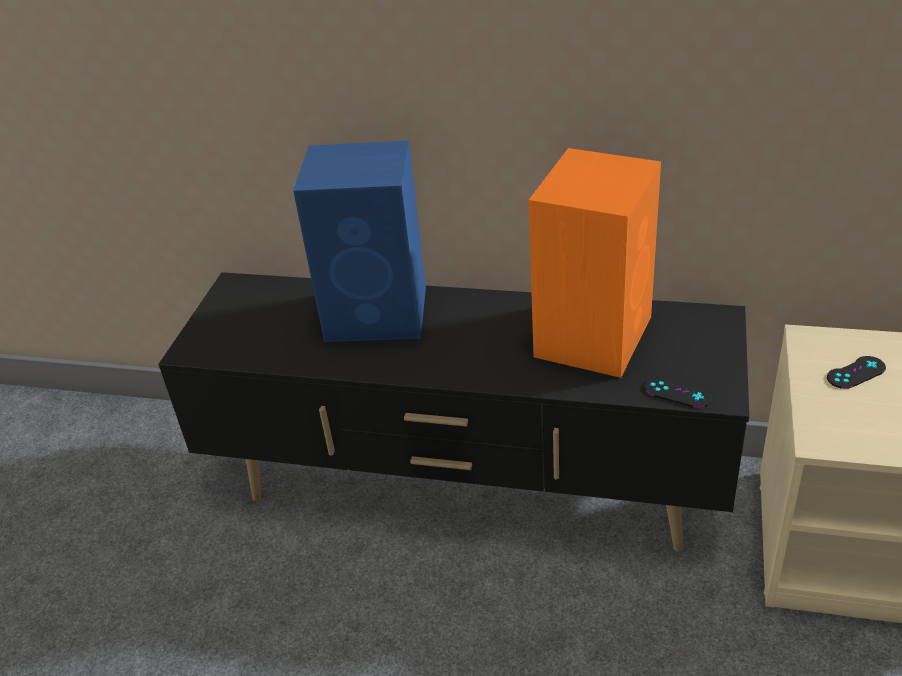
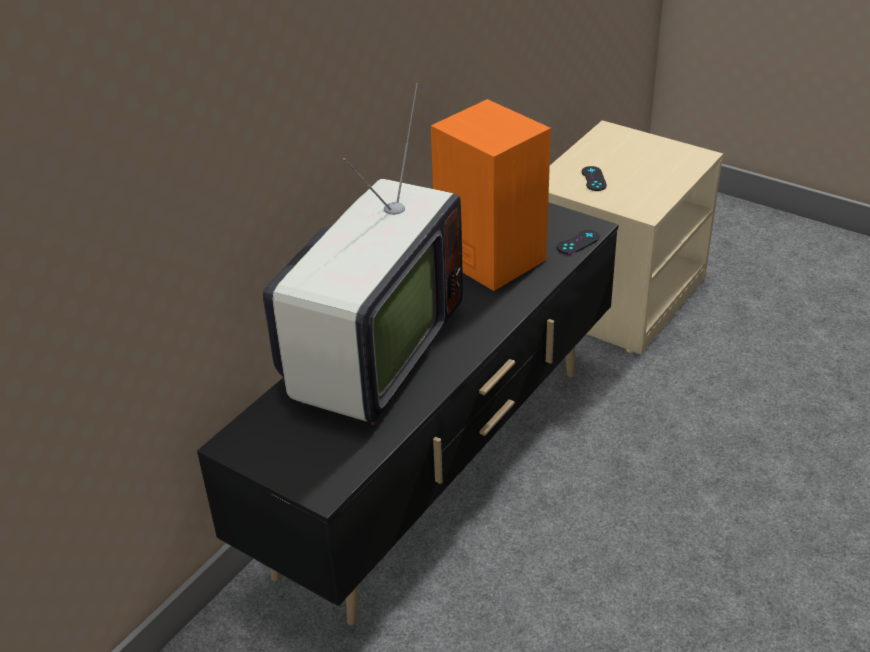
camera: 70 degrees left, 0 degrees up
blue speaker [293,140,426,342] -> television [263,83,463,425]

